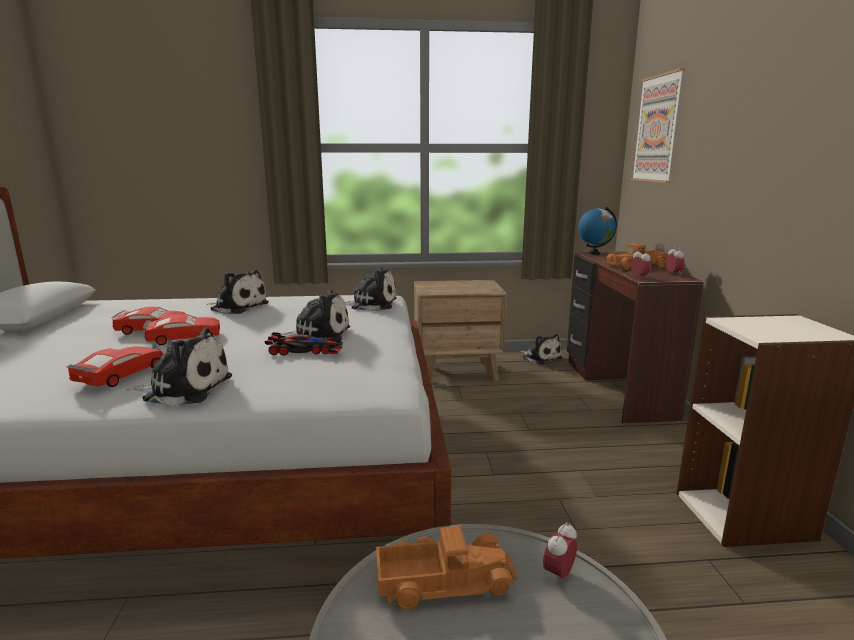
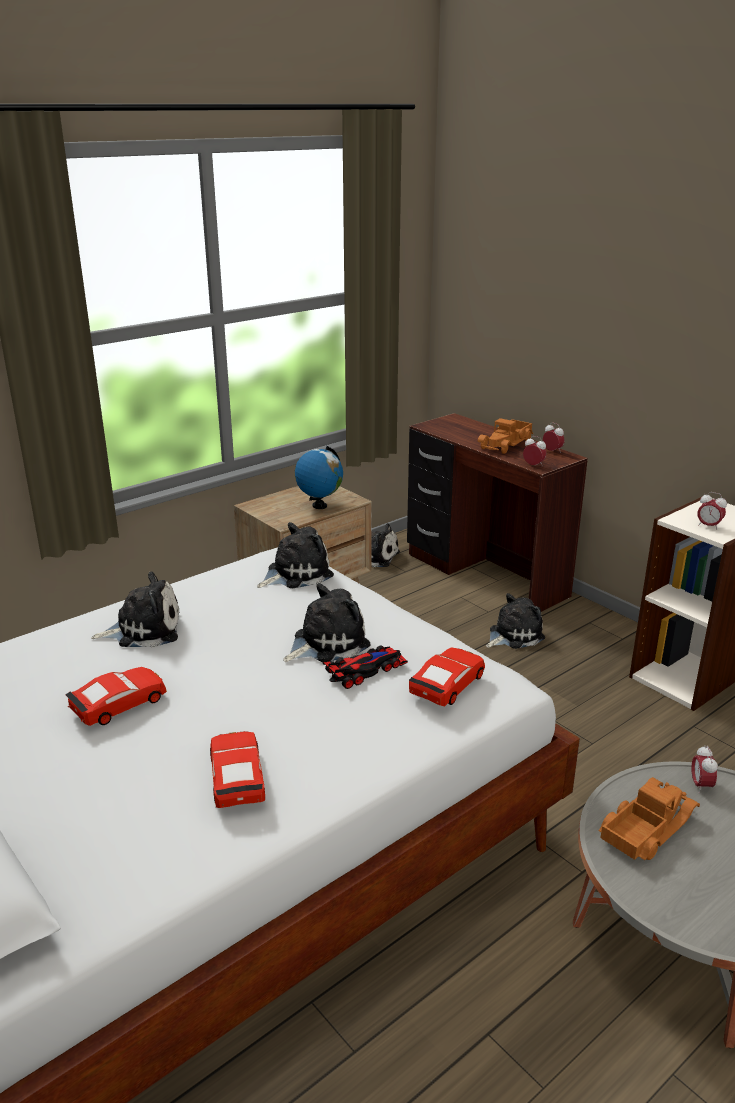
camera: 35 degrees left, 10 degrees up
plush toy [126,328,232,406] -> plush toy moved to [486,593,545,649]
red toy car [142,314,220,345] -> red toy car moved to [409,647,485,706]
globe [578,207,617,255] -> globe moved to [295,446,343,509]
picture [631,68,685,183] -> none
none -> alarm clock [697,492,727,530]

